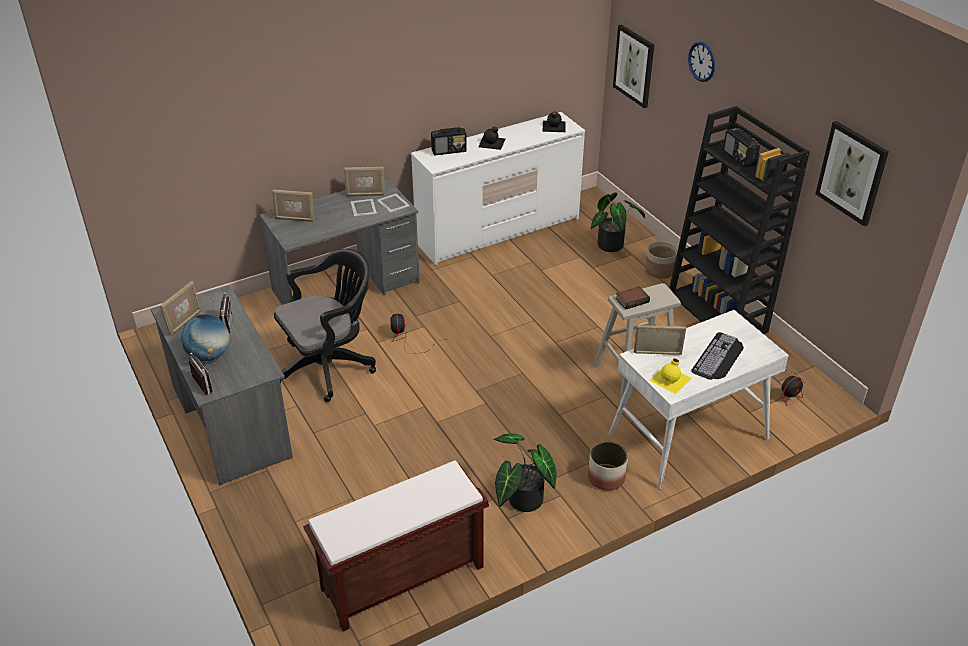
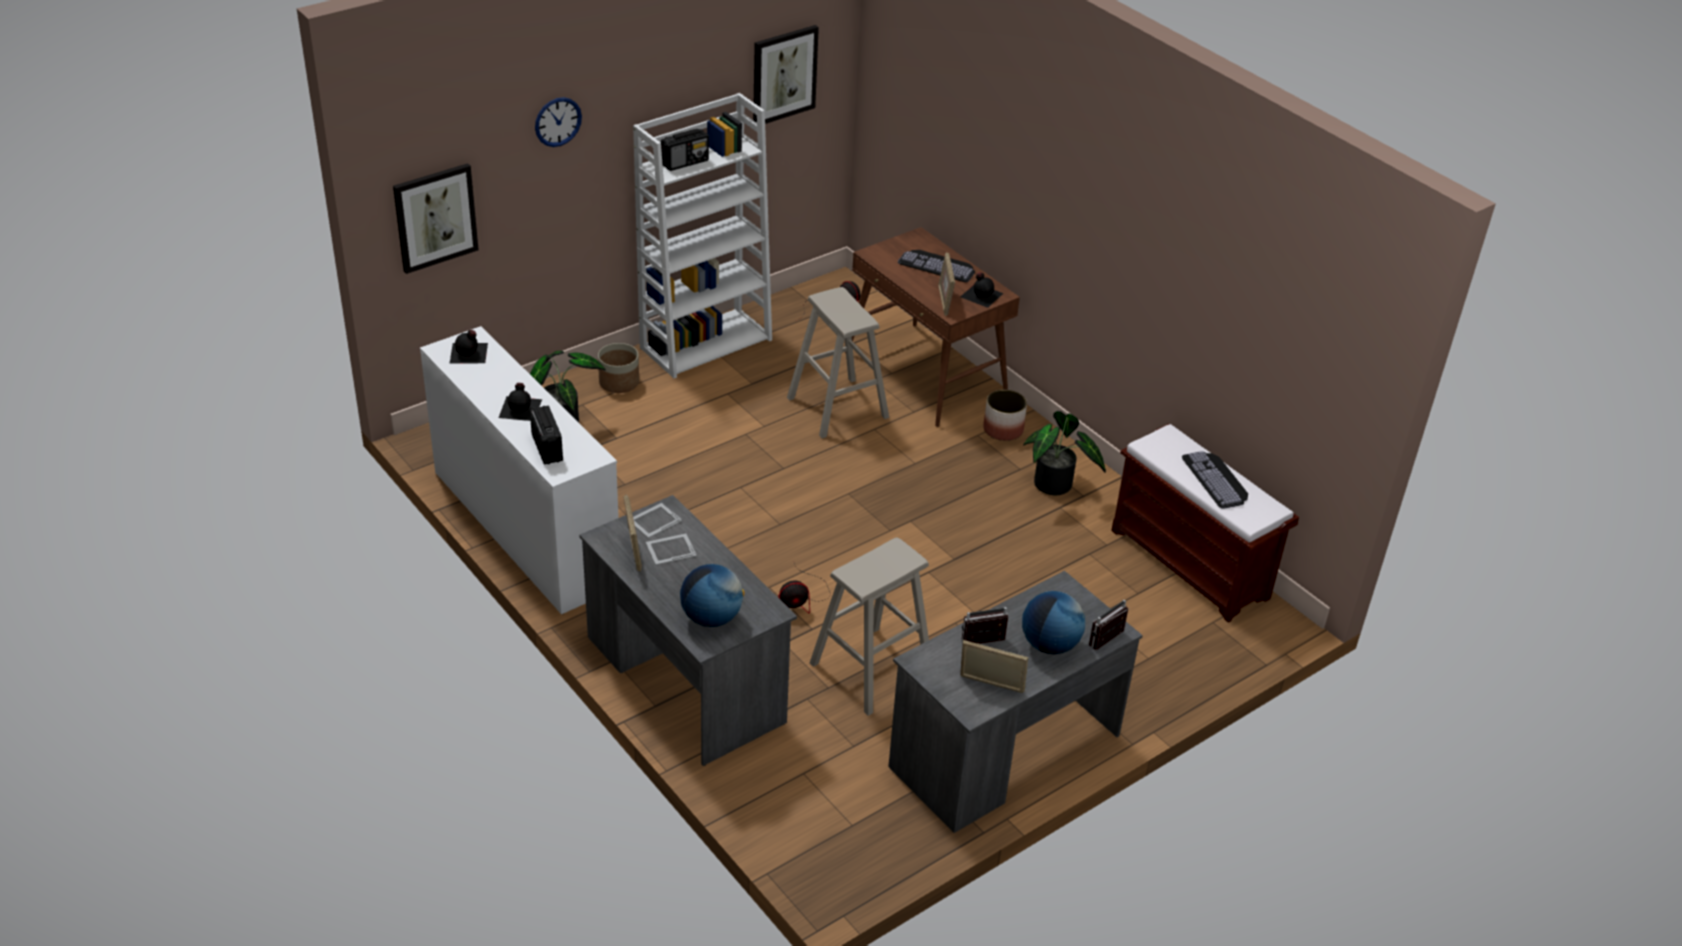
camera: 100 degrees left, 0 degrees up
picture frame [272,189,315,222] -> globe [680,564,745,627]
black office chair [274,249,376,402] -> beige stool [810,538,929,716]
white desk [609,310,789,489] -> brown desk [845,227,1020,427]
book [615,286,650,310] -> none
yellow bottle [649,358,692,394] -> black bottle [961,272,1003,308]
black bookcase [669,106,810,334] -> white bookcase [633,93,772,378]
none -> keyboard [1182,451,1248,509]

